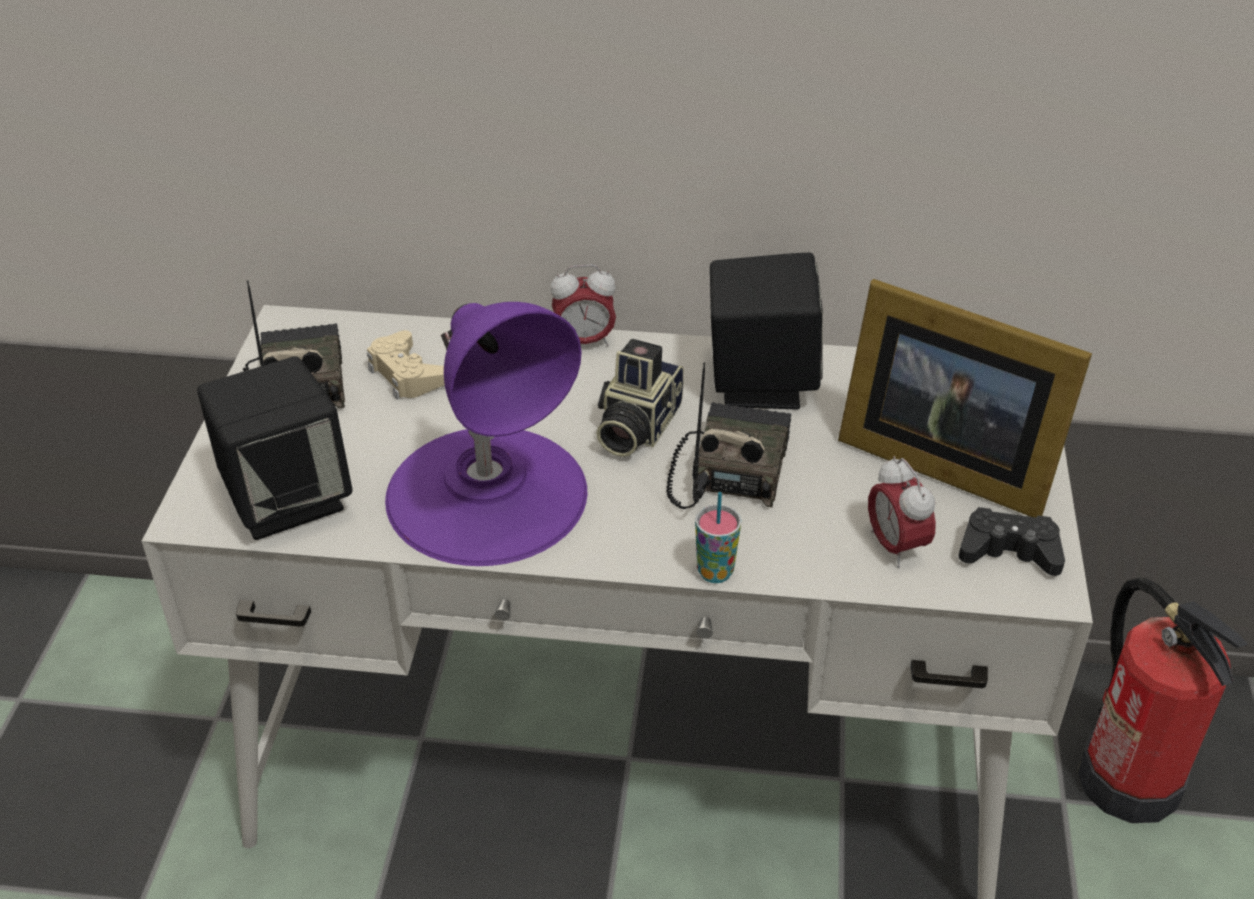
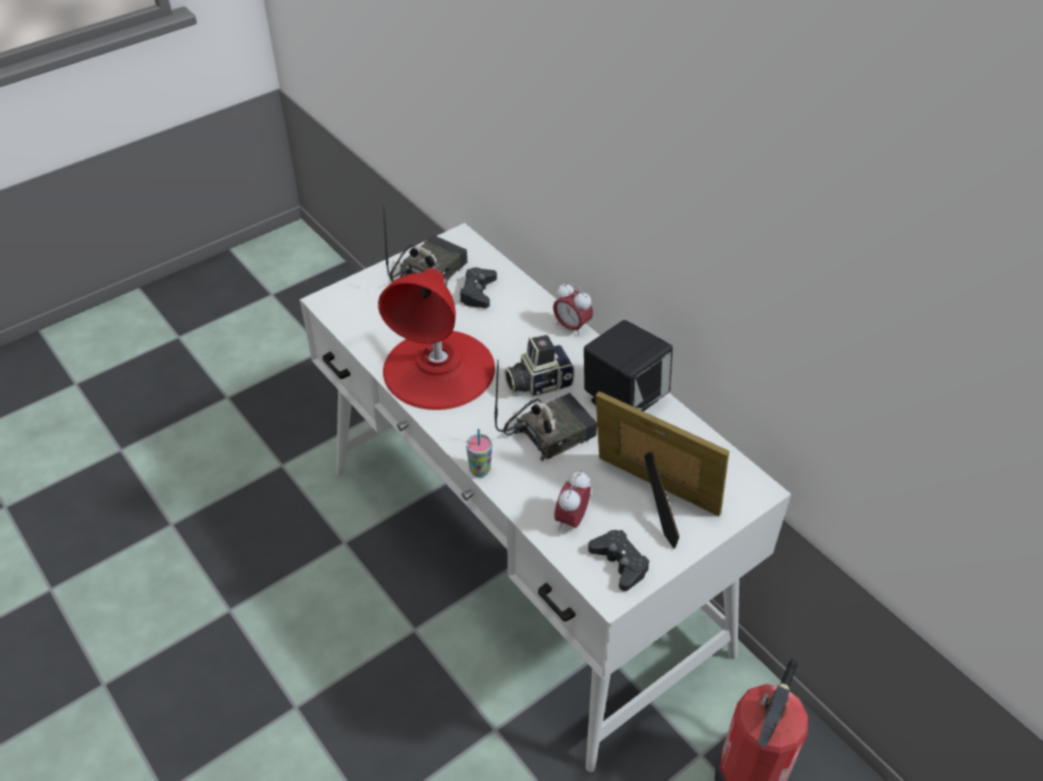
camera: 45 degrees right, 5 degrees up
black speaker [197,356,352,540] -> none
beige game controller [367,330,445,400] -> black game controller [459,267,497,308]
purple table lamp [385,302,587,566] -> red table lamp [378,268,495,410]
picture frame [838,279,1092,518] -> picture frame turned 135 degrees clockwise [596,391,729,549]

